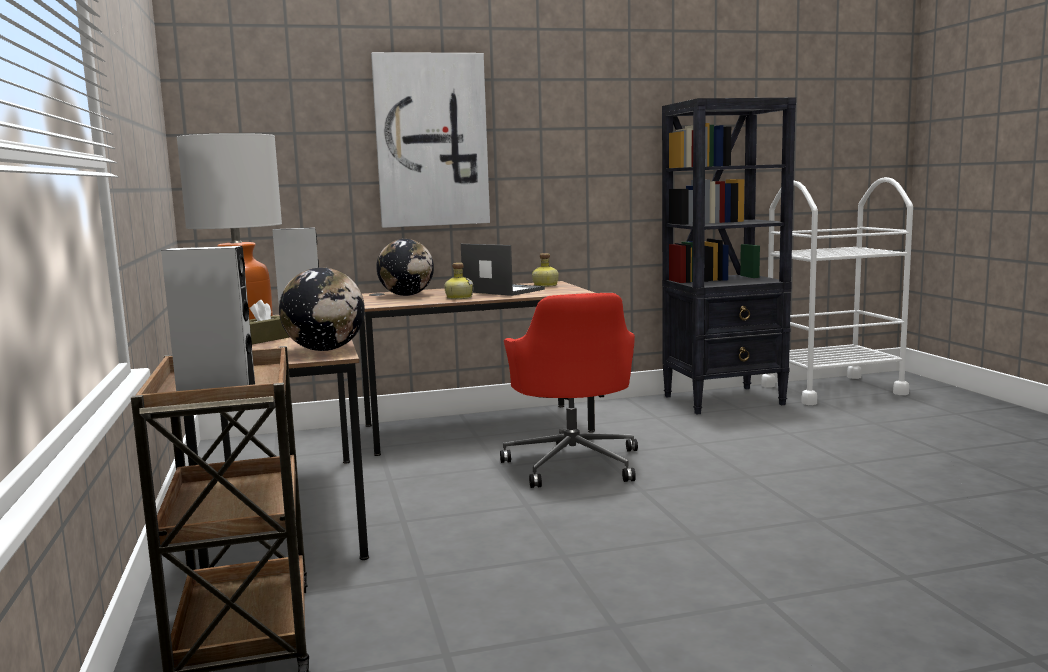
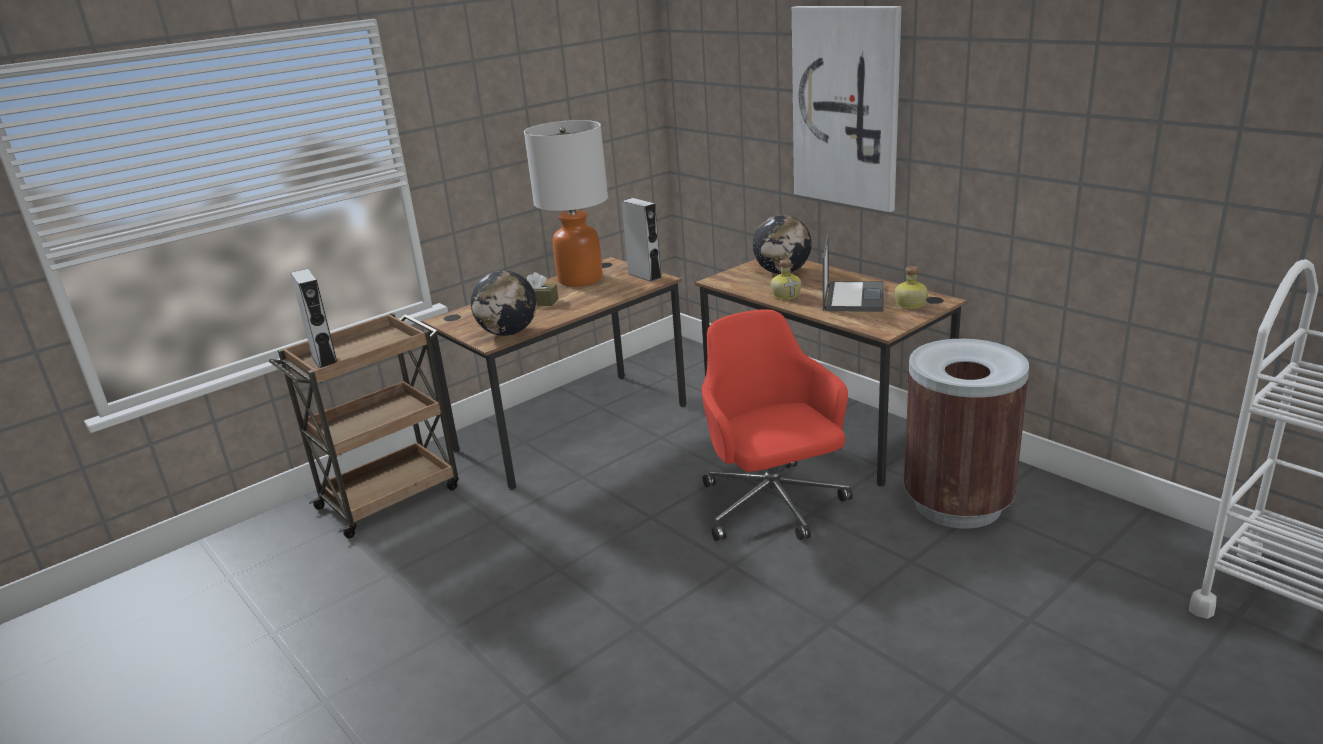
camera: 65 degrees right, 15 degrees up
red office chair [500,293,638,488] -> red office chair turned 105 degrees clockwise [701,309,853,541]
black bookcase [662,97,796,414] -> none
none -> brown trash can [904,339,1029,529]

